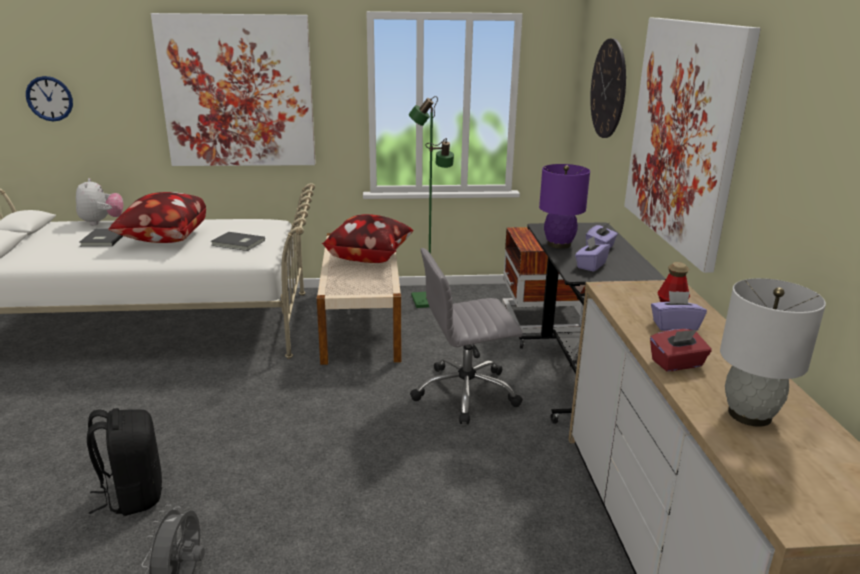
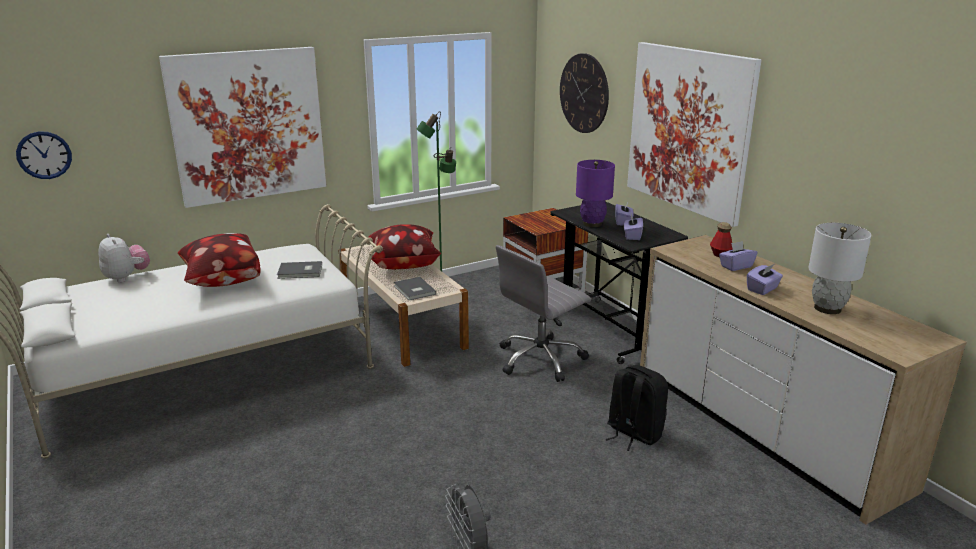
camera: 25 degrees left, 0 degrees up
grey book [79,228,123,247] -> grey book moved to [394,277,436,300]
black backpack [87,408,162,516] -> black backpack moved to [605,365,668,451]
red tissue box [650,329,712,371] -> purple tissue box [747,264,783,295]

